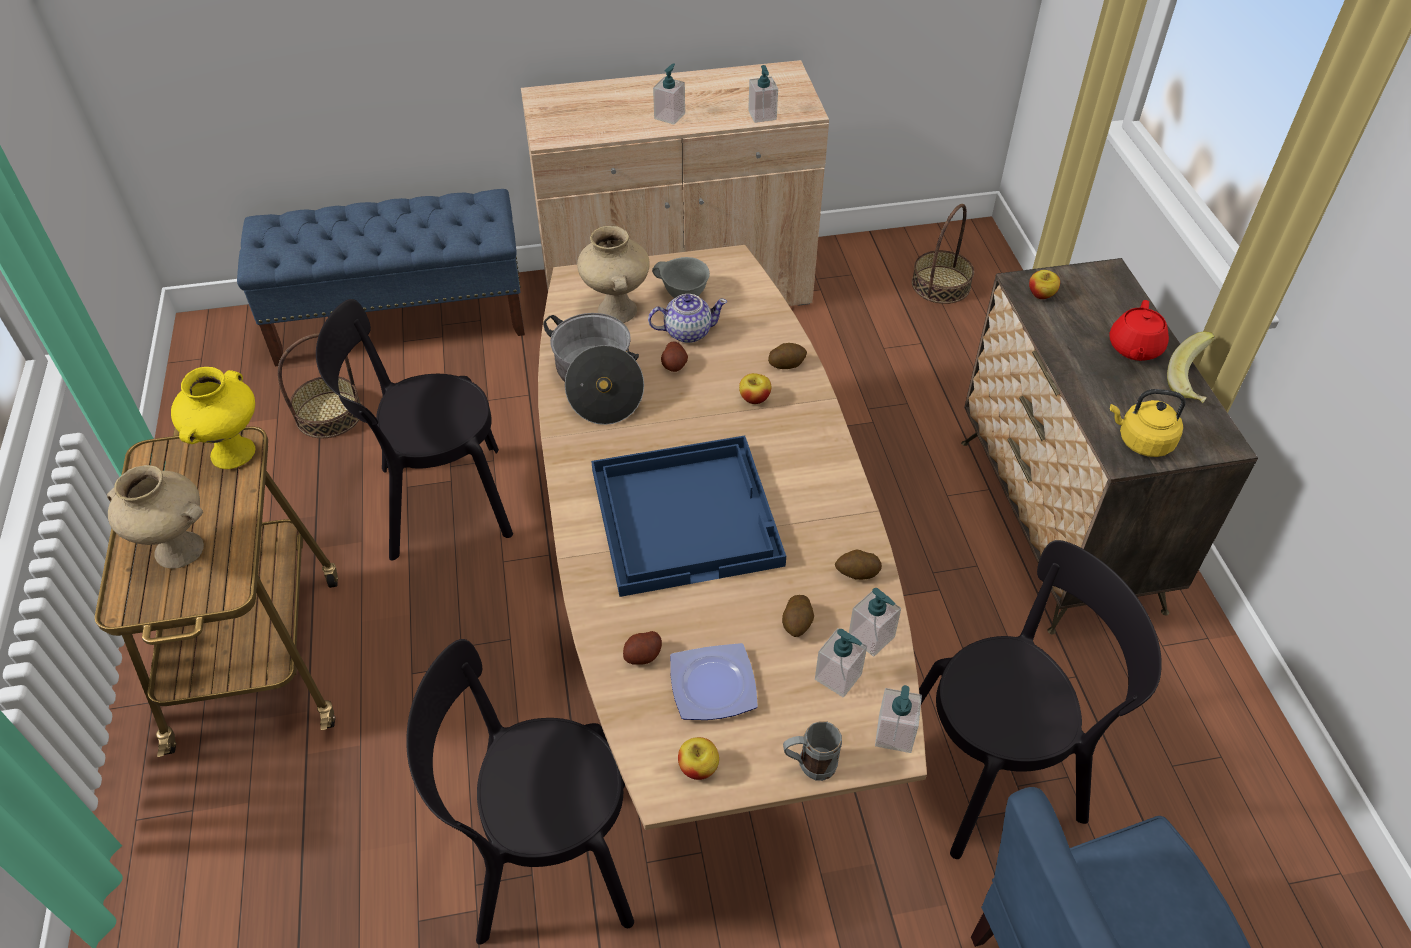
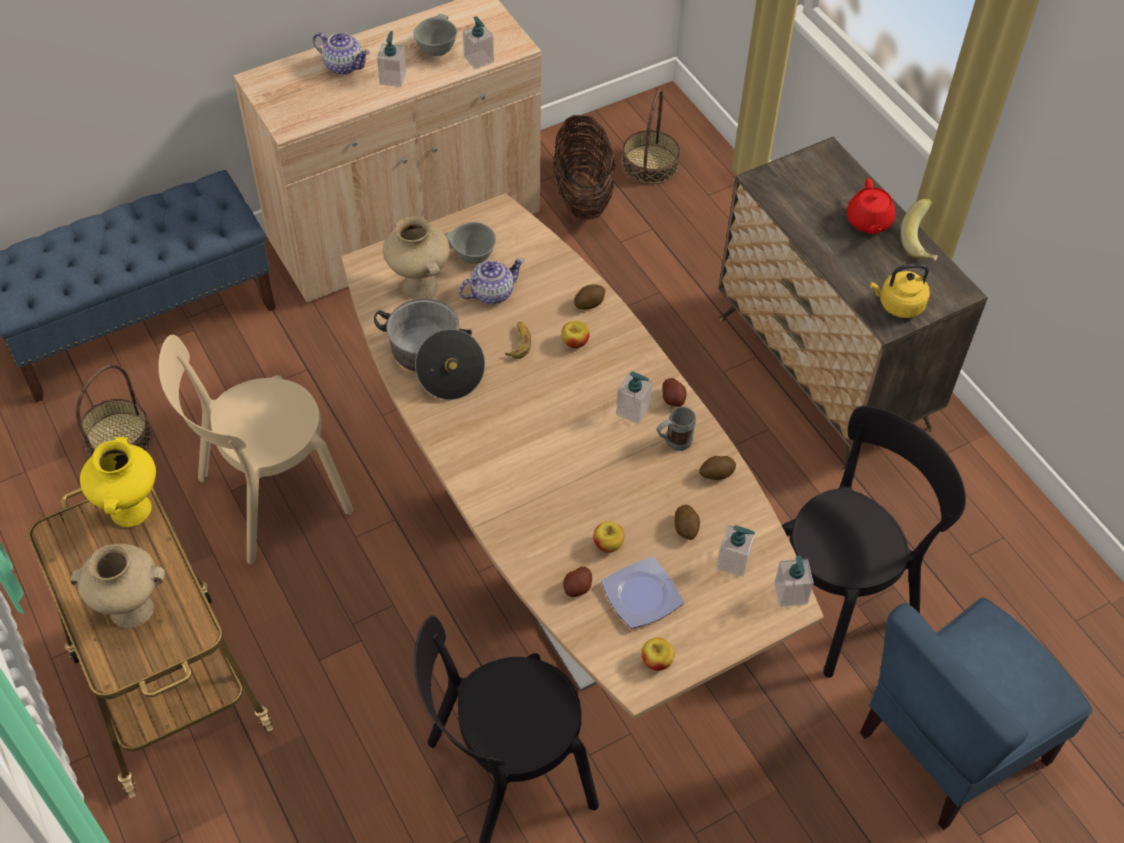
camera: 20 degrees left, 5 degrees up
black chair [316,299,513,560] -> beige chair [158,334,354,564]
blue tray [591,436,786,597] -> none
potato [661,341,688,372] -> potato moved to [663,378,687,407]
grey mug [783,721,842,781] -> grey mug moved to [657,406,696,451]
soap dispenser [849,588,901,657] -> soap dispenser moved to [616,371,652,424]
apple [1029,270,1060,299] -> apple moved to [593,521,624,552]
none -> teapot [313,32,370,75]
none -> grey bowl [413,14,457,56]
none -> banana [505,322,531,359]
none -> basket [553,114,615,219]

